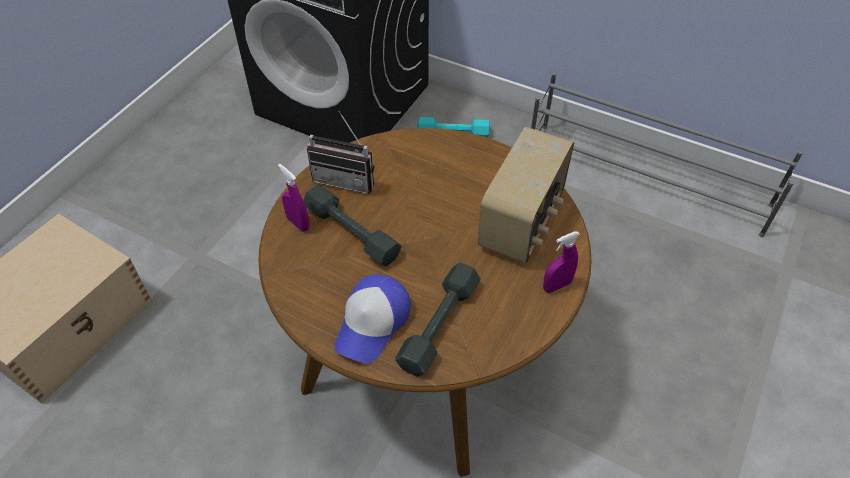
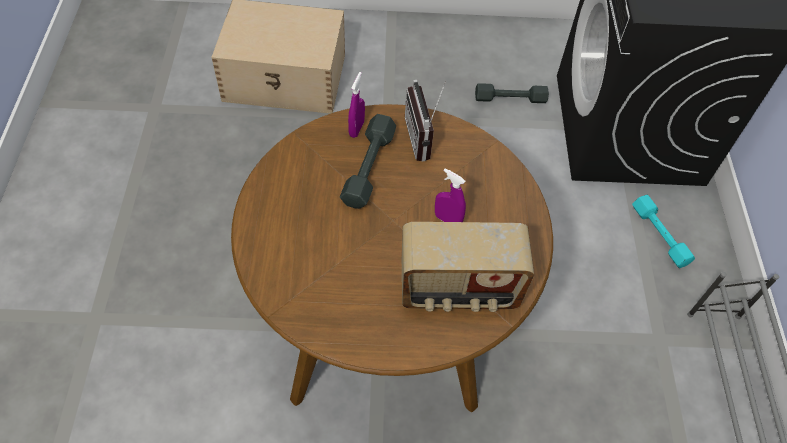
camera: 60 degrees right, 5 degrees up
cap [335,274,411,364] -> none
grey dumbbell [395,263,480,377] -> grey dumbbell moved to [475,83,549,103]
purple spray bottle [543,231,580,293] -> purple spray bottle moved to [435,168,466,222]

